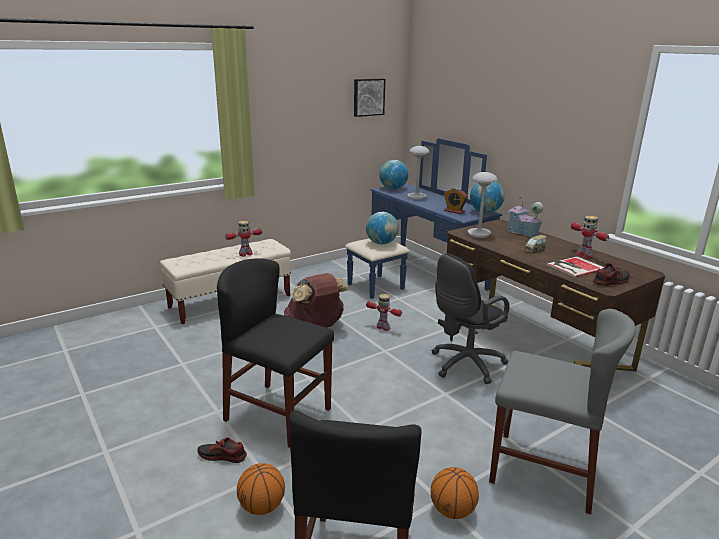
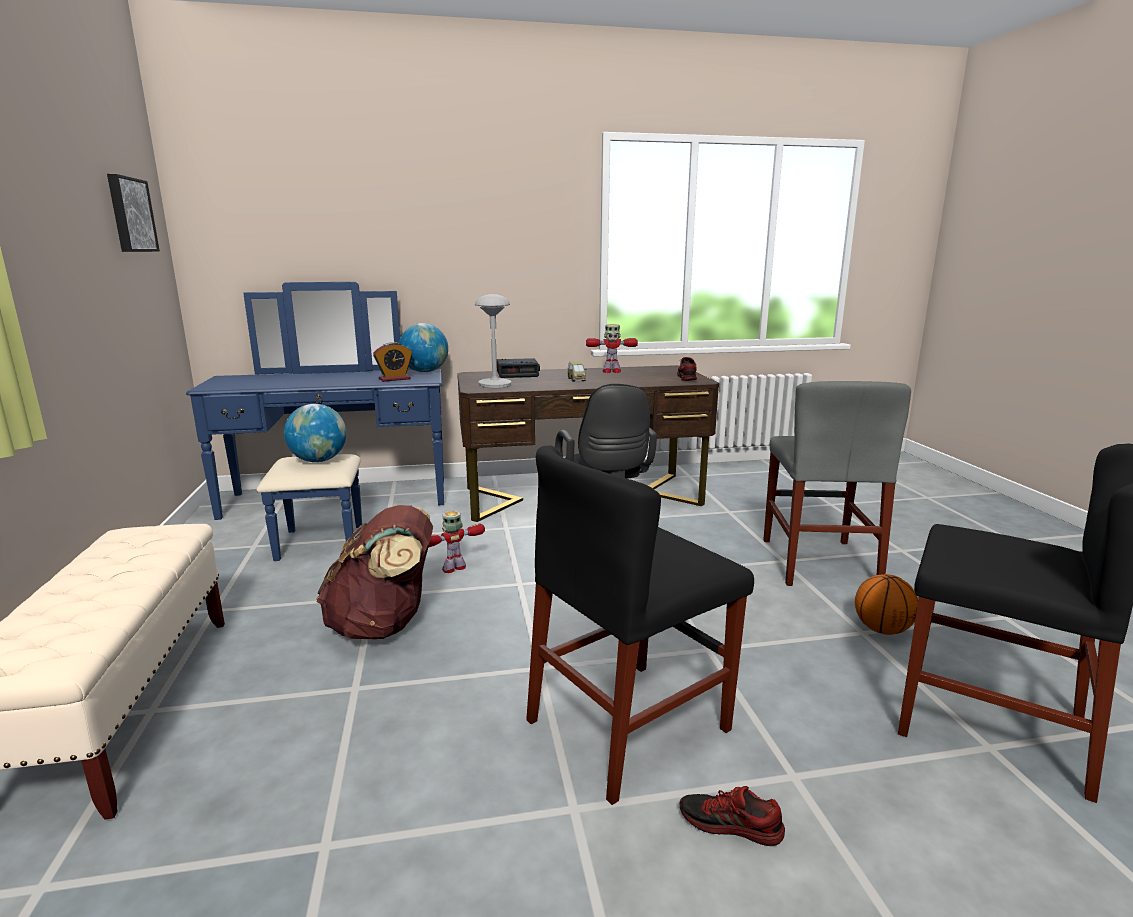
camera: 65 degrees left, 5 degrees down
shoe [197,437,247,463] -> shoe turned 75 degrees clockwise [679,786,785,846]
toy robot [225,220,262,257] -> none
basketball [237,463,285,515] -> none
globe [379,160,409,189] -> none
grey table lamp [407,146,429,200] -> none
grey chair [489,309,636,514] -> grey chair turned 135 degrees clockwise [763,381,911,586]
toy house [507,196,544,237] -> alarm clock [497,358,540,378]
book [547,256,604,277] -> none

